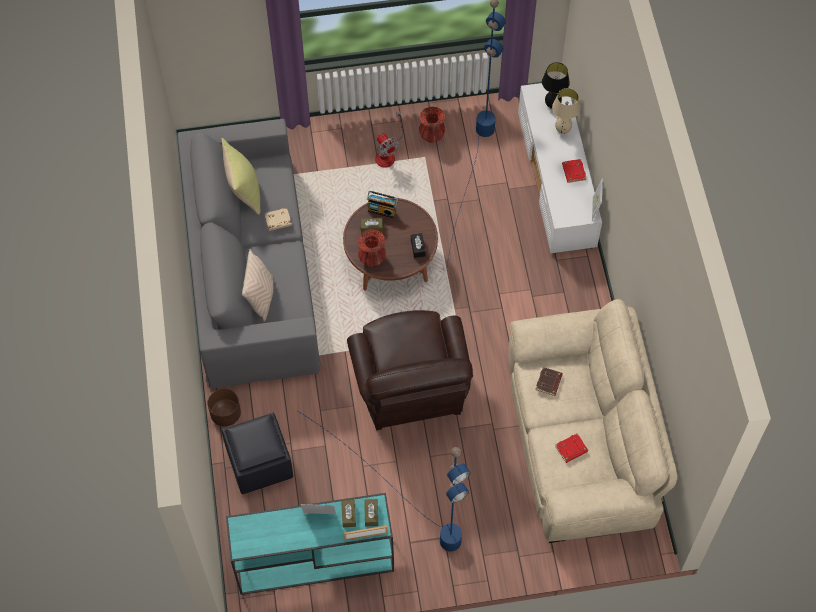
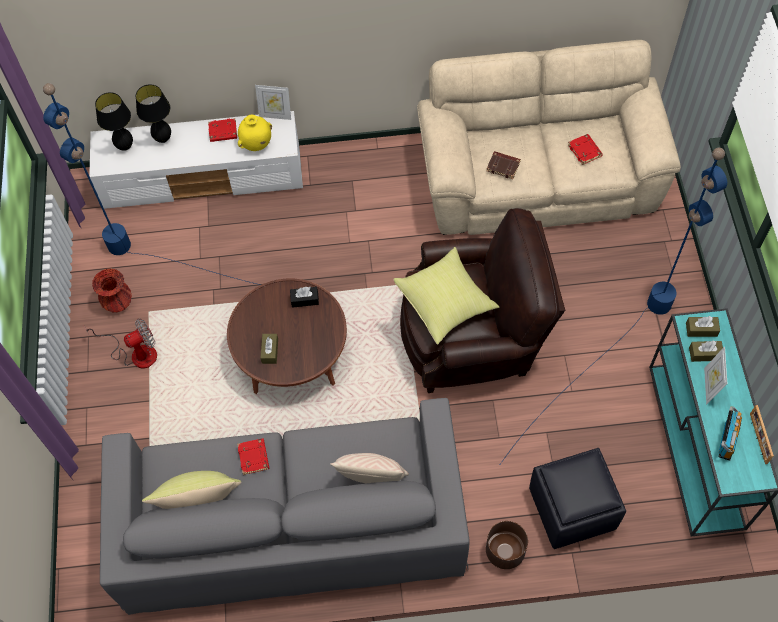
camera: 85 degrees left, 0 degrees up
beige book [264,208,292,231] -> red book [237,438,269,475]
picture frame [344,526,388,540] -> picture frame moved to [750,405,774,464]
red vase [358,229,386,267] -> none
radio [367,191,398,218] -> radio moved to [719,406,742,461]
beige table lamp [552,88,580,134] -> black table lamp [136,84,171,143]
none -> yellow vase [238,115,272,151]
none -> yellow pillow [393,247,499,344]

